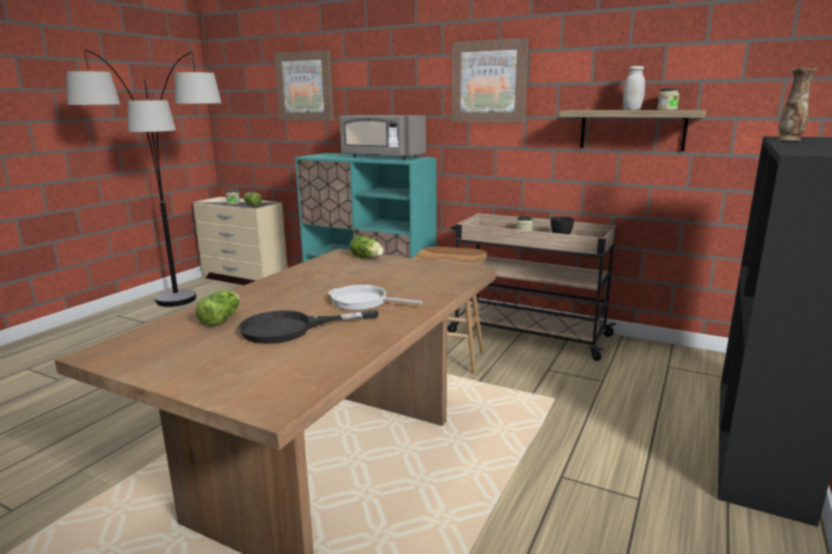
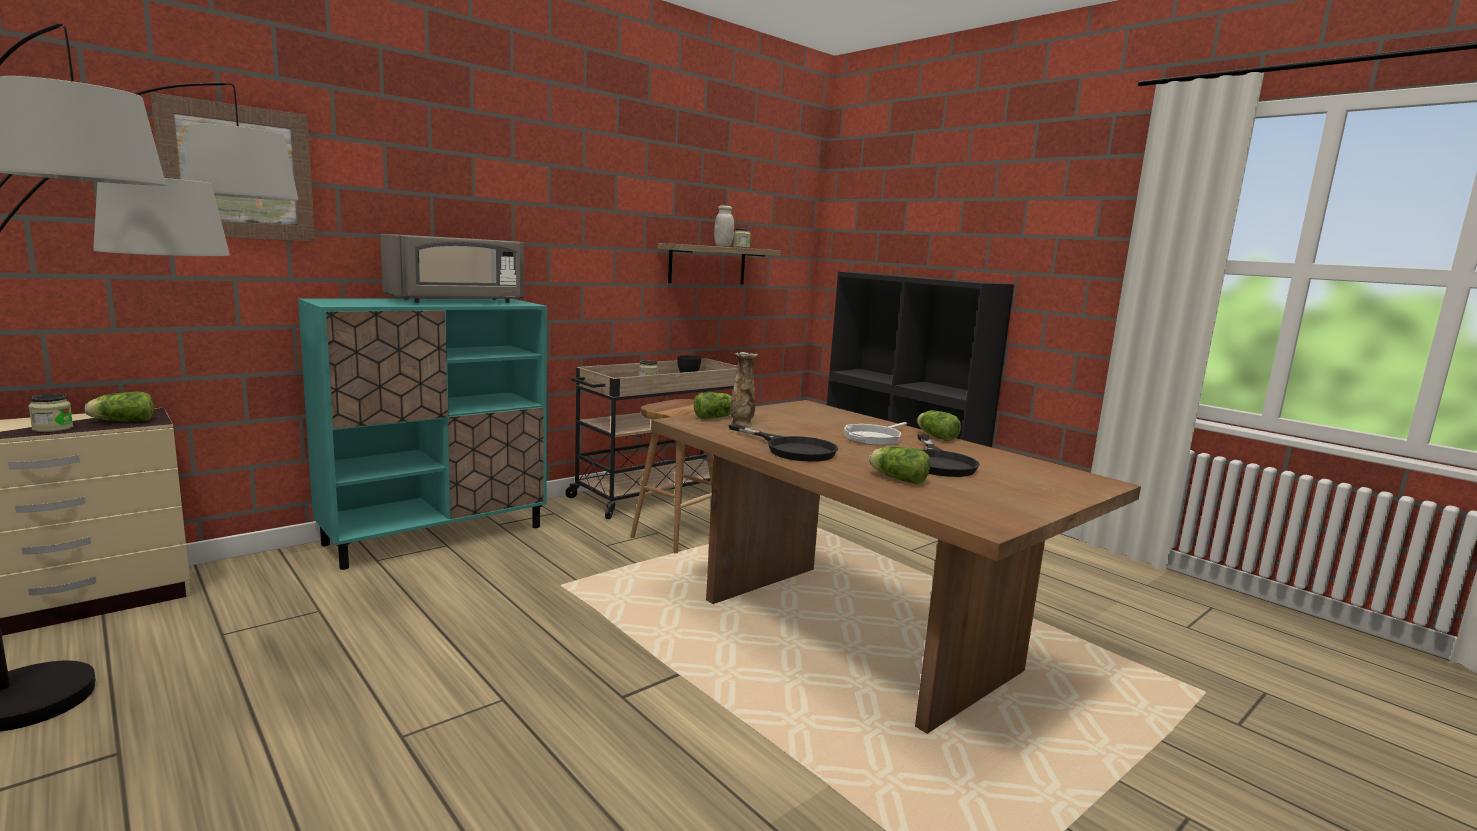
camera: 70 degrees left, 5 degrees down
picture [452,38,529,123] -> none
vase [778,68,818,141] -> vase moved to [730,352,758,426]
none -> black frying pan [728,424,838,462]
none -> lettuce [917,410,961,441]

